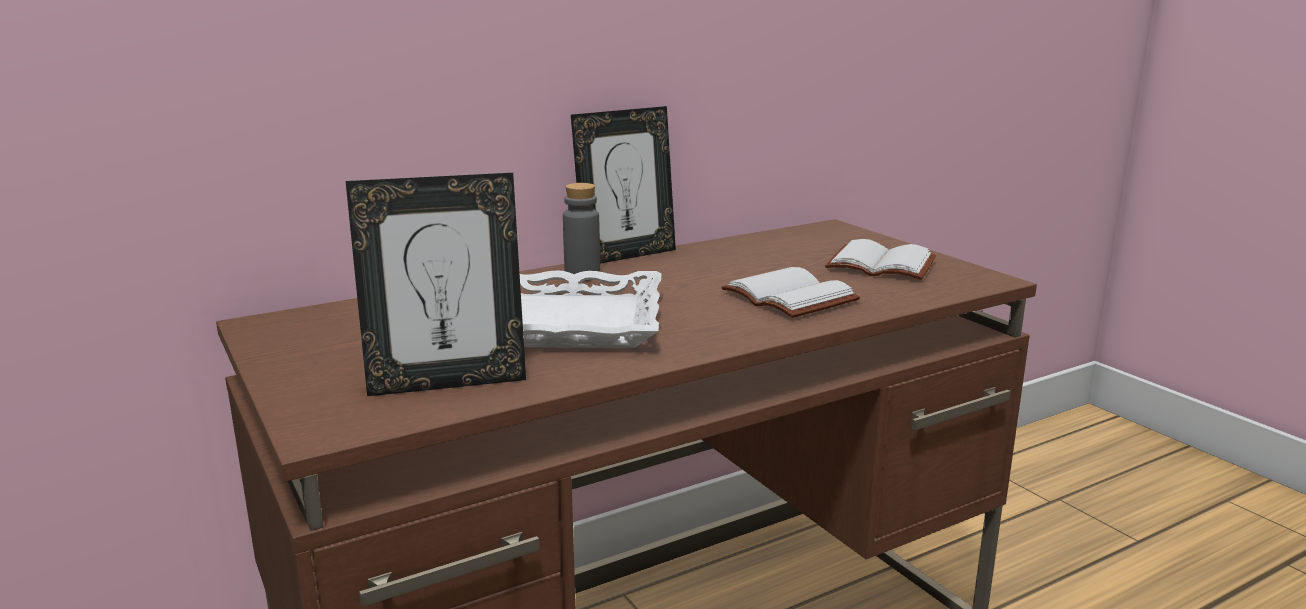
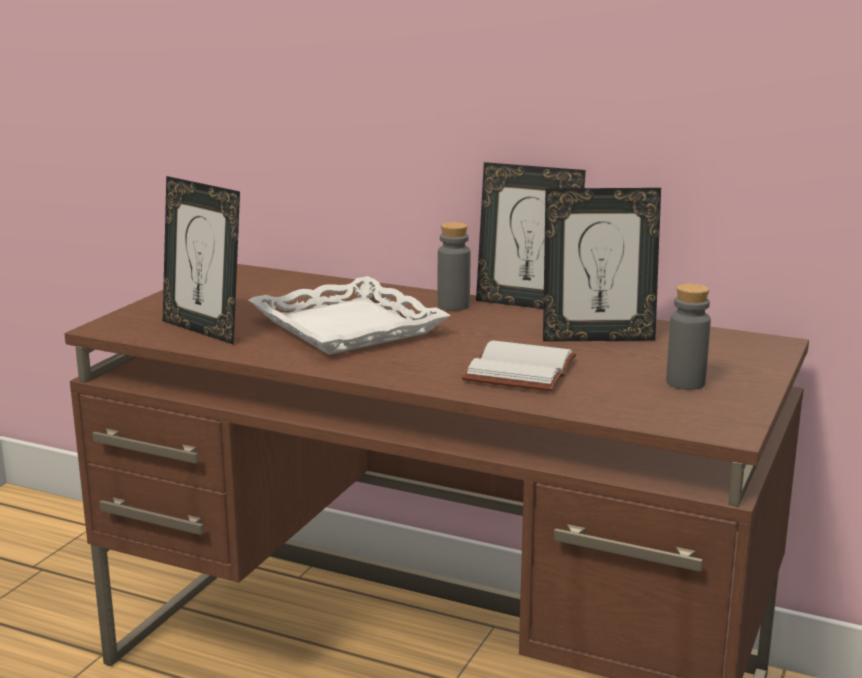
camera: 55 degrees right, 0 degrees up
white book [825,239,936,280] -> grey bottle [666,283,711,390]
none -> picture frame [543,188,661,342]

